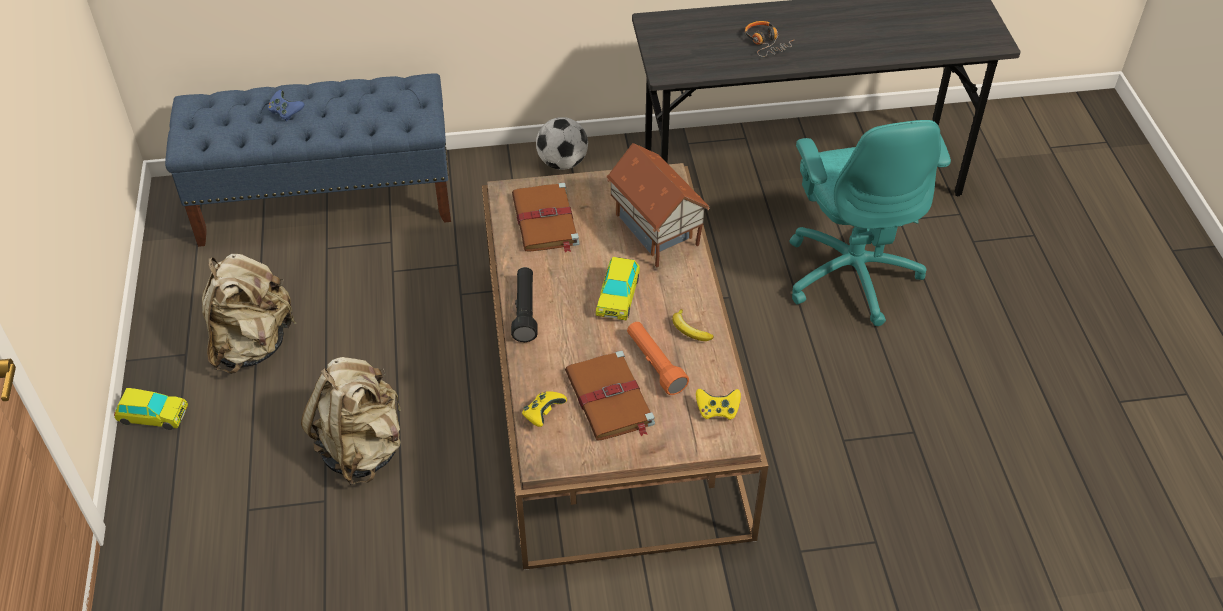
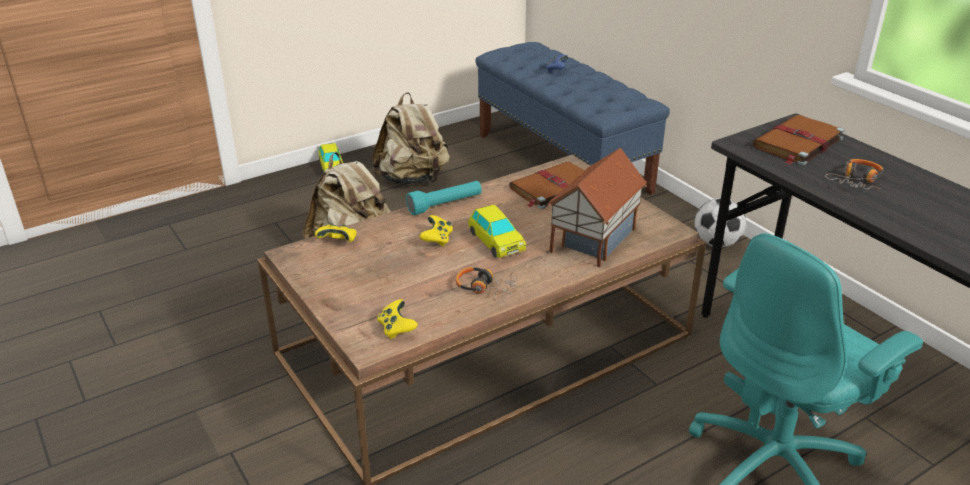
camera: 65 degrees right, 15 degrees down
black flashlight [511,267,538,342] -> turquoise flashlight [406,181,482,215]
brown book [565,351,655,441] -> brown book moved to [753,115,845,165]
toy car [596,257,640,320] -> toy car turned 105 degrees counterclockwise [468,204,526,258]
orange flashlight [627,322,689,395] -> none
banana [672,309,714,341] -> headphones [456,267,517,302]
none -> yellow game controller [419,215,453,246]

